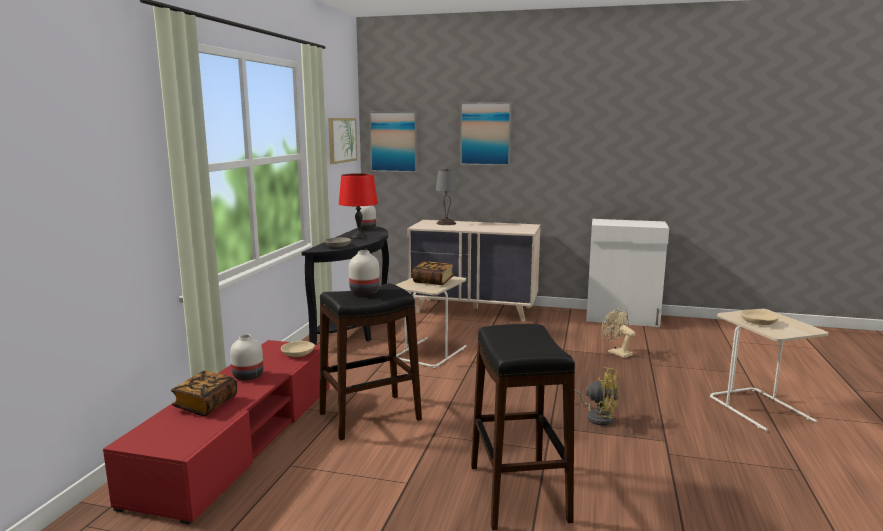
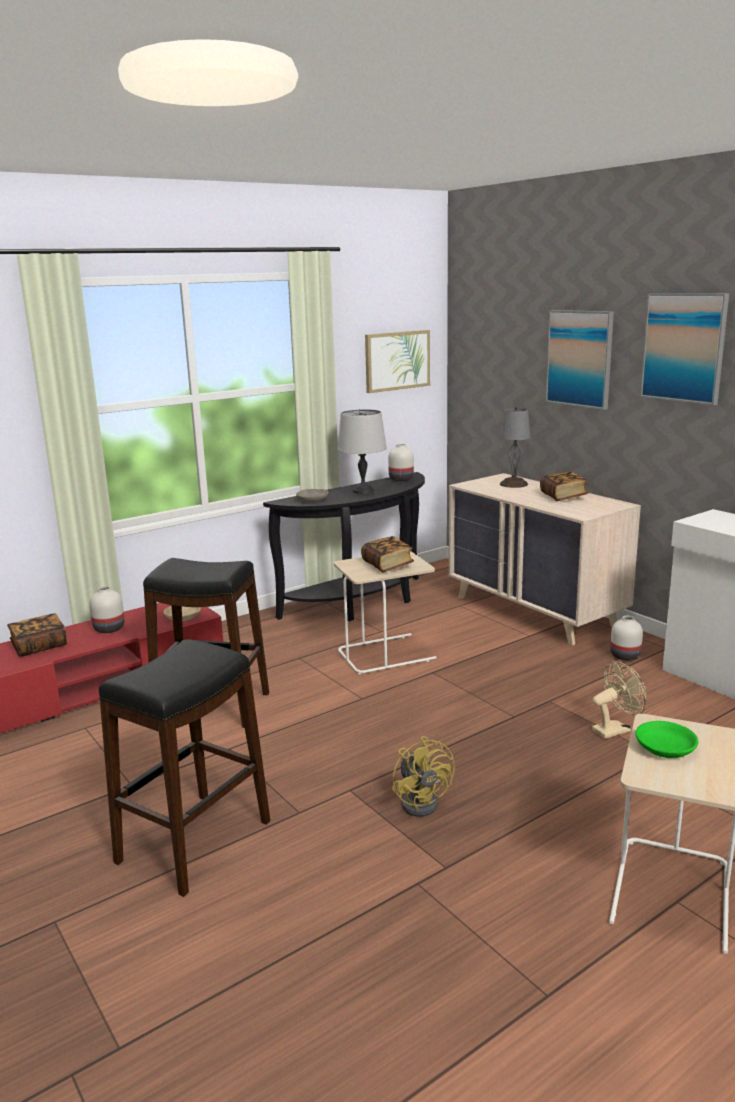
camera: 40 degrees right, 5 degrees up
red table lamp [339,173,378,239] -> grey table lamp [338,409,387,494]
white vase [349,250,380,295] -> white vase moved to [610,616,643,661]
picture [369,111,417,173] -> picture moved to [640,293,729,405]
beige fan [602,308,635,358] -> beige fan turned 60 degrees clockwise [592,661,646,739]
beige bowl [740,310,779,325] -> green bowl [635,721,698,758]
none -> book [540,472,588,501]

